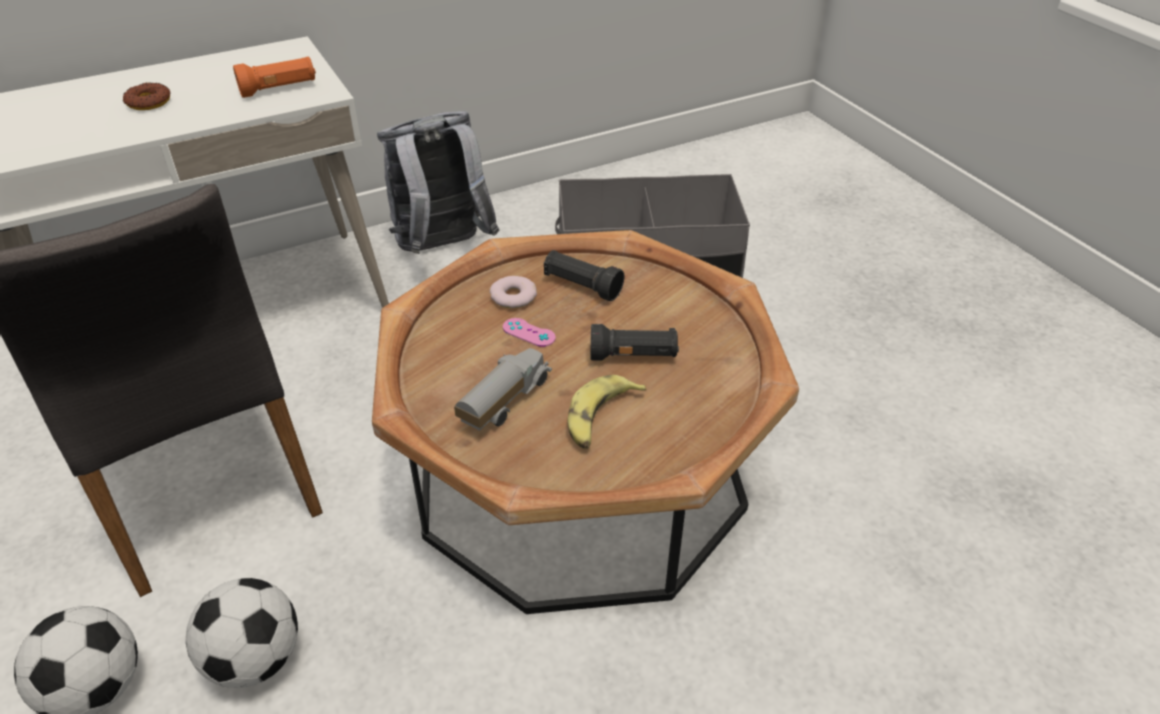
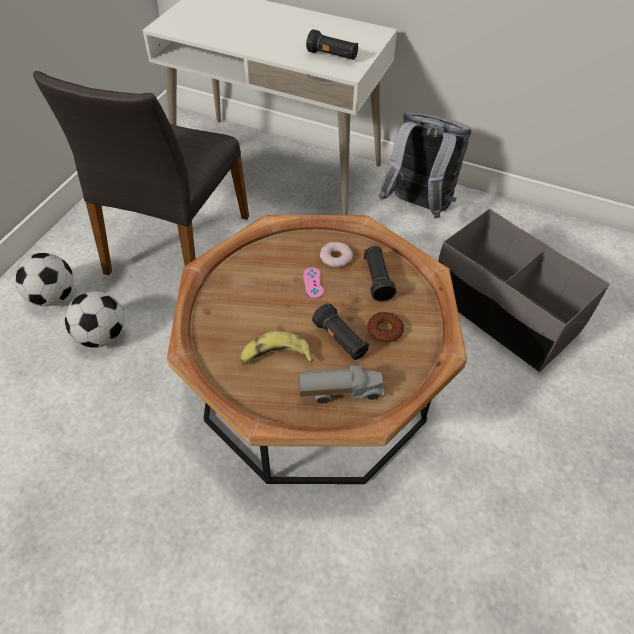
camera: 50 degrees right, 10 degrees up
donut [123,83,170,110] -> donut moved to [368,312,404,342]
orange flashlight [233,57,316,98] -> black flashlight [306,29,358,60]
toy truck [454,348,552,431] -> toy truck moved to [298,364,384,404]

